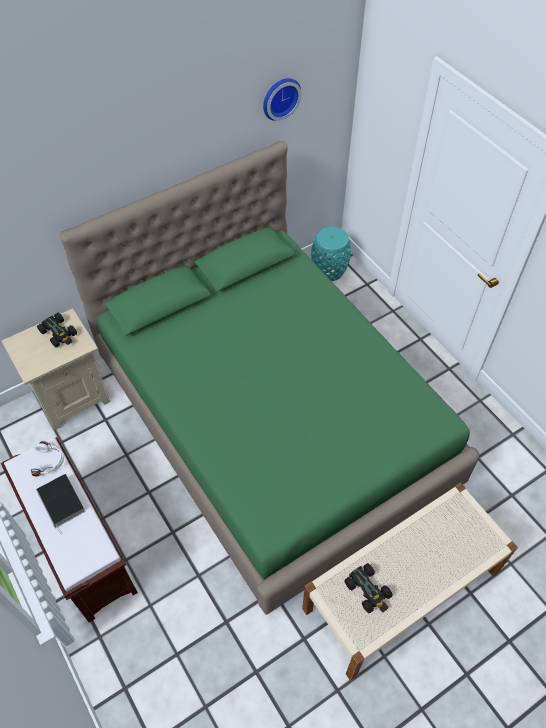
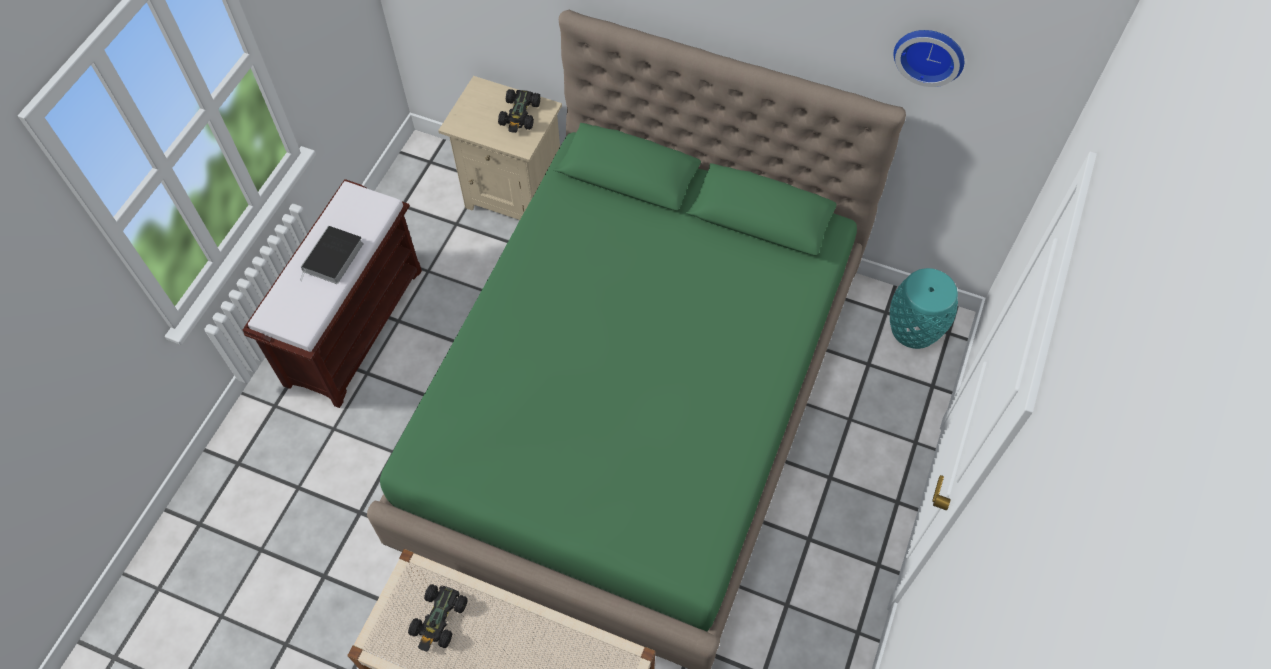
camera: 55 degrees right, 5 degrees up
white headphones [29,441,64,476] -> none

